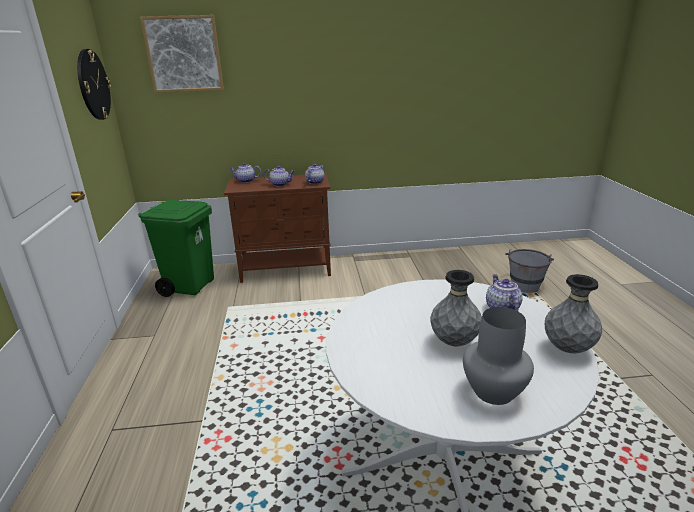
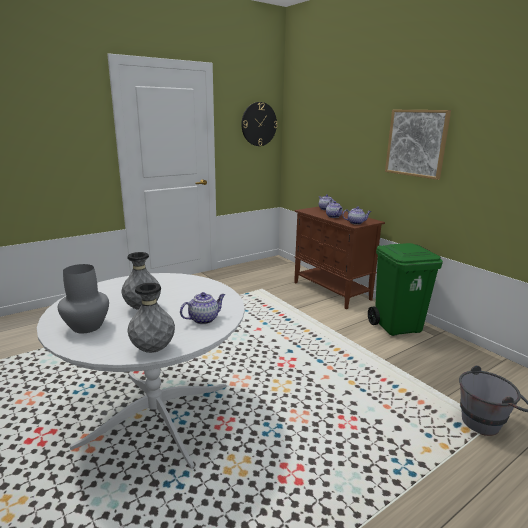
camera: 60 degrees right, 5 degrees down
green trash can [138,200,214,297] -> green trash can moved to [368,243,443,336]
picture [140,15,224,93] -> picture moved to [385,110,451,180]

